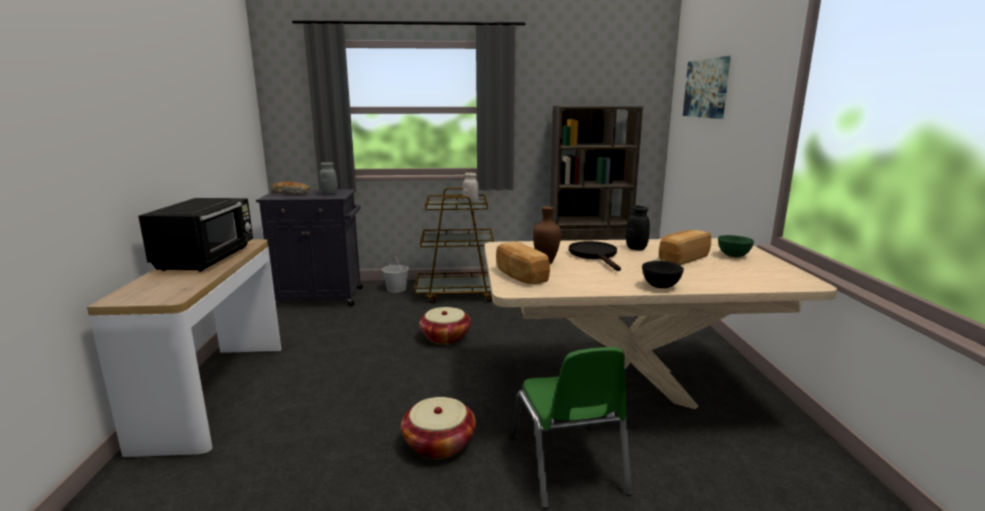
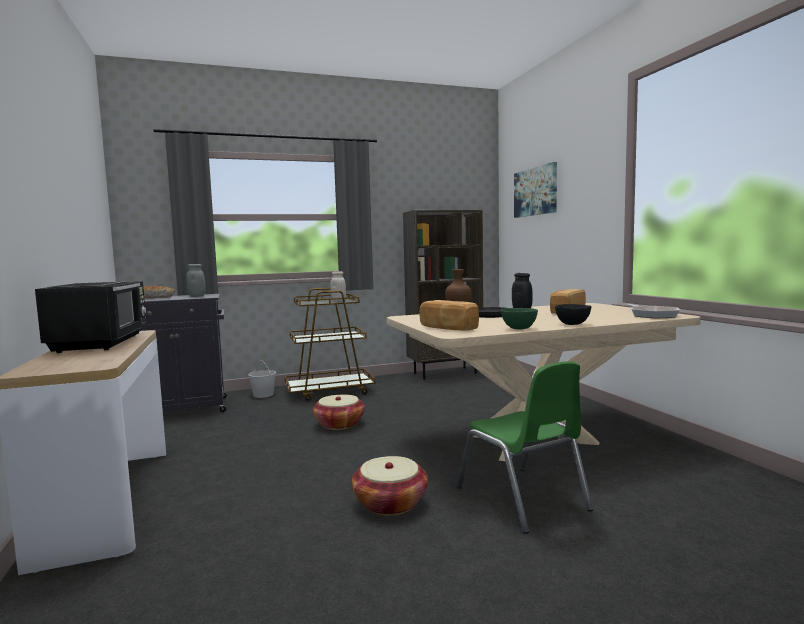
camera: 15 degrees left, 10 degrees down
green bowl [718,235,754,257] -> green bowl moved to [501,308,538,329]
none -> frying pan [627,304,680,318]

